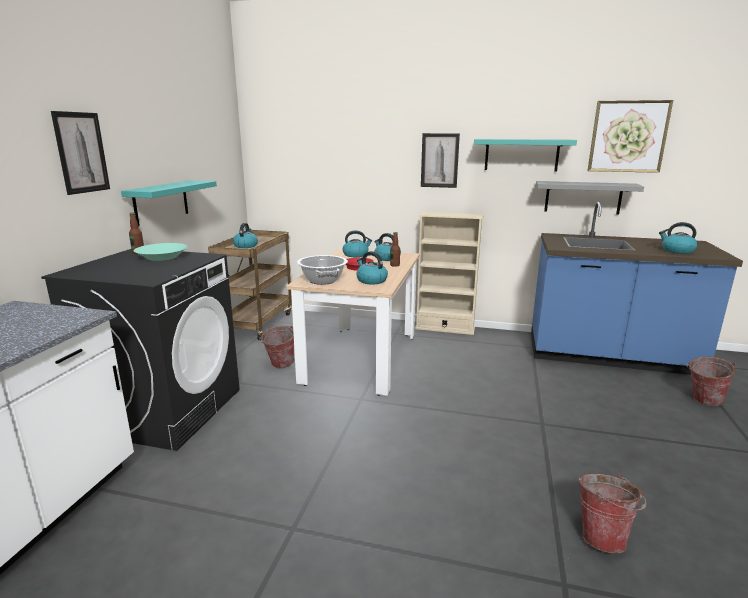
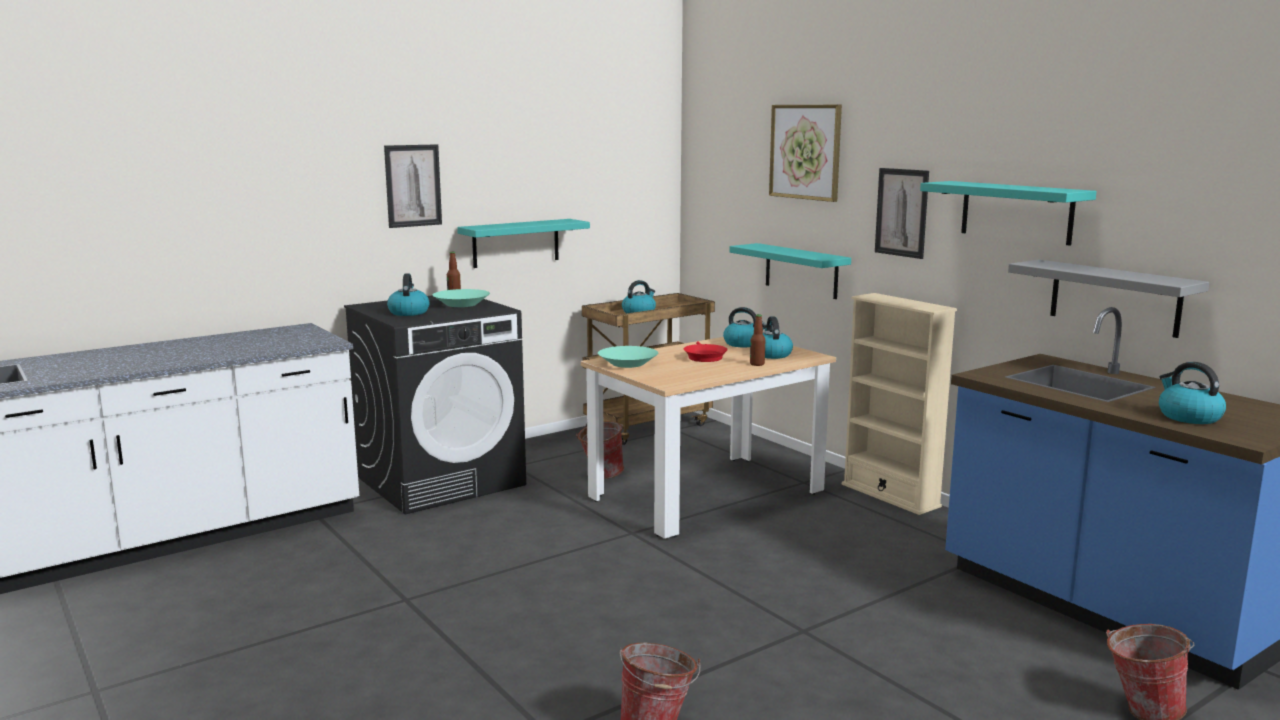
camera: 40 degrees right, 5 degrees down
cooking pot [297,255,348,285] -> turquoise bowl [598,346,658,368]
kettle [356,251,388,284] -> kettle moved to [387,273,430,316]
picture [588,100,673,173] -> picture moved to [769,105,842,202]
none -> turquoise shelf [729,243,851,299]

